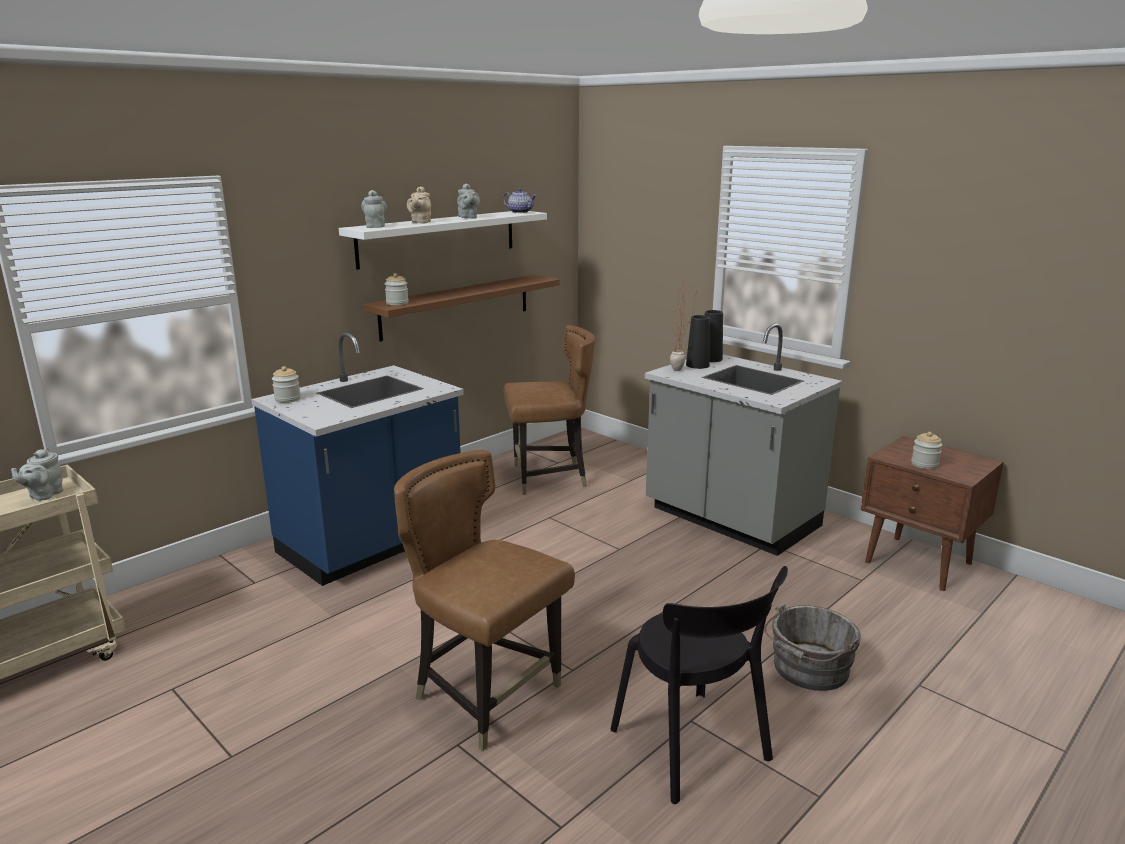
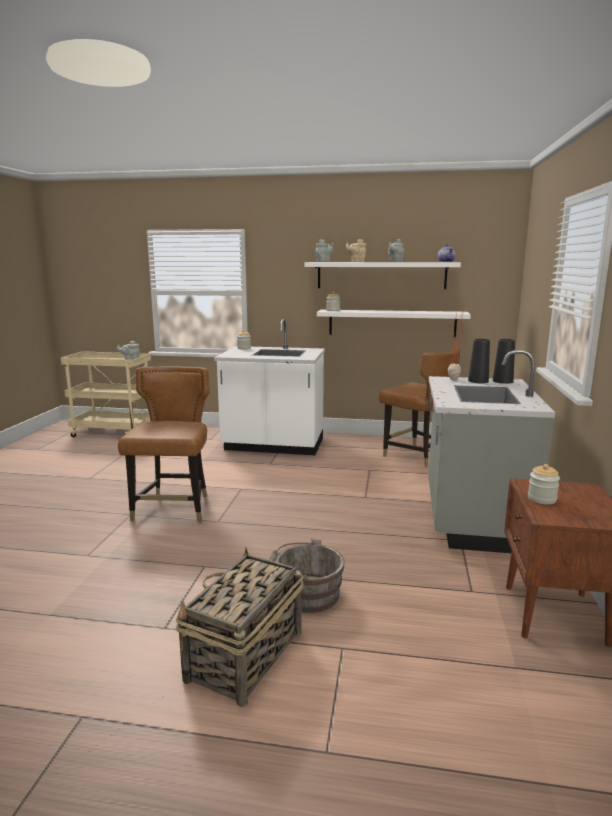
camera: 55 degrees right, 5 degrees down
blue counter [251,332,464,586] -> white counter [214,319,325,455]
brown shelf [363,275,560,342] -> white shelf [317,310,471,338]
black chair [611,566,788,804] -> none
none -> basket [176,548,304,707]

